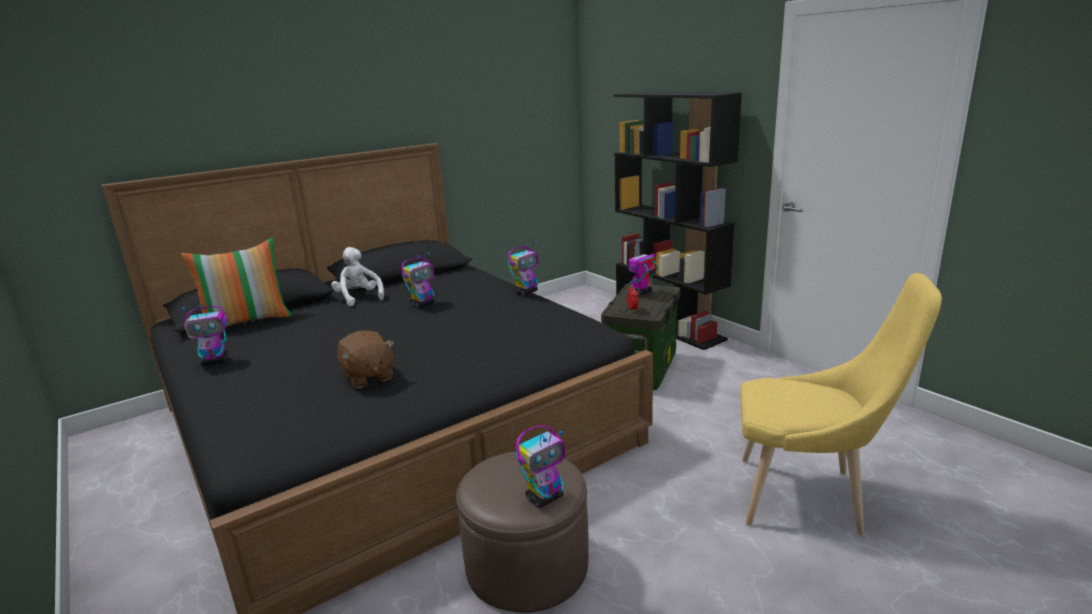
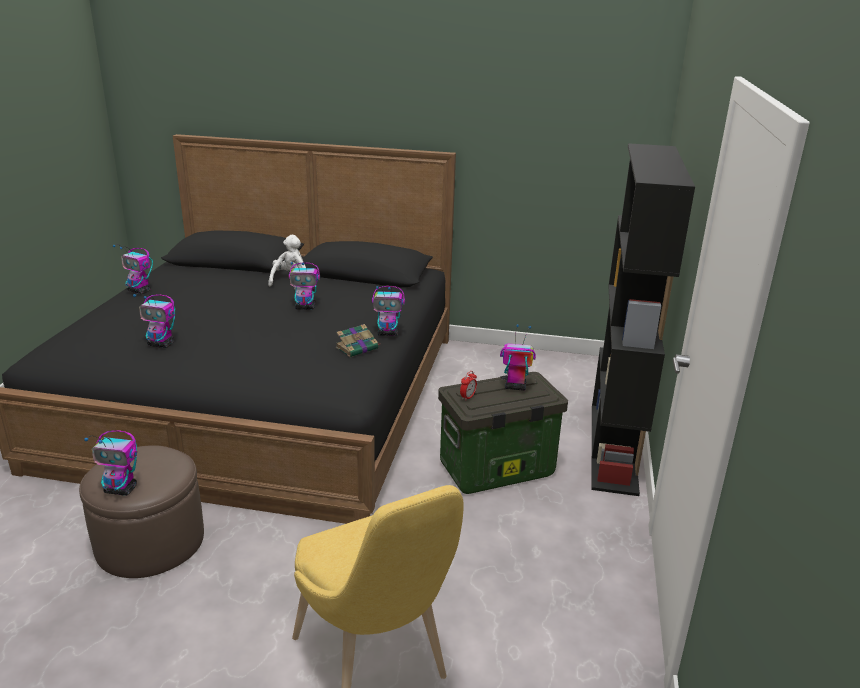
camera: 45 degrees right, 5 degrees up
pillow [181,238,292,327] -> none
brown plush toy [337,330,395,389] -> toy robot [133,293,175,348]
none -> book [336,324,380,357]

